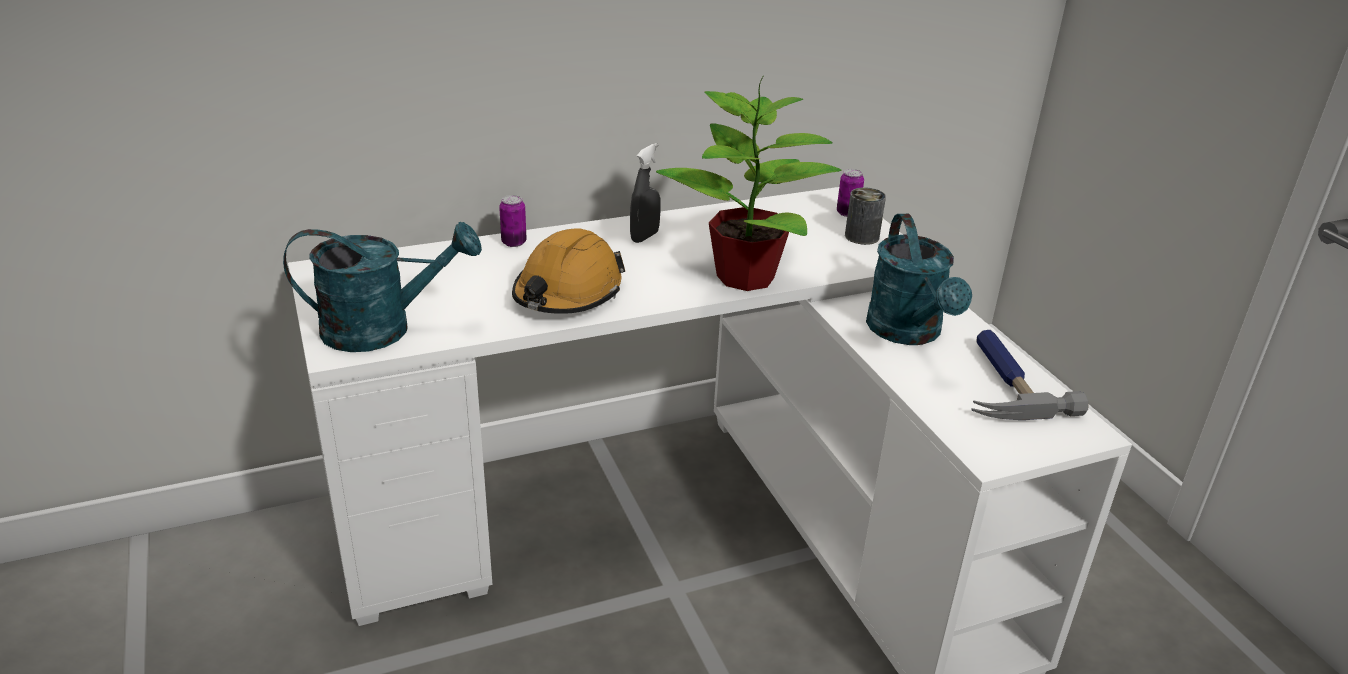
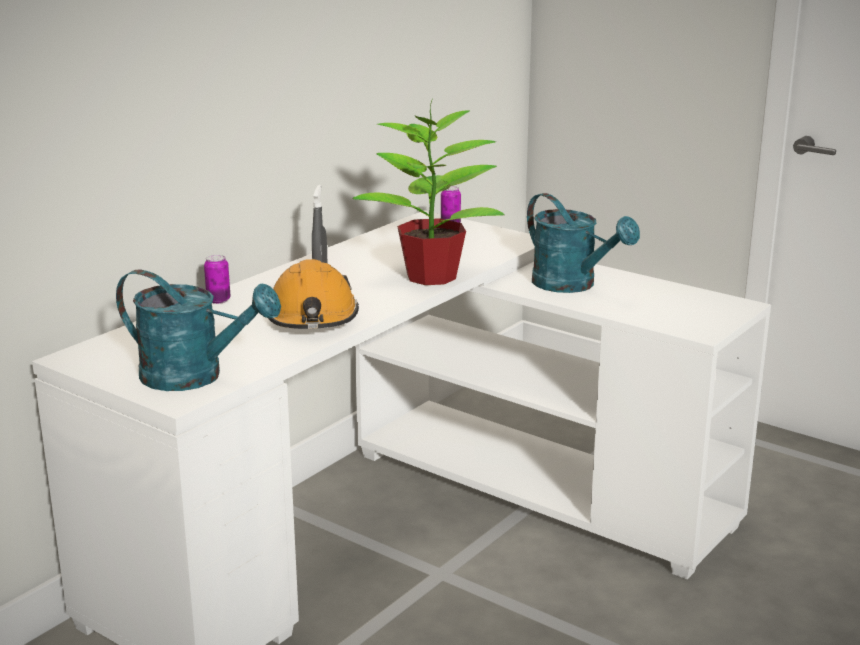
camera: 30 degrees left, 10 degrees down
turquoise watering can [283,222,482,352] -> turquoise watering can turned 60 degrees clockwise [116,269,281,391]
can [845,187,886,245] -> none
hammer [971,330,1089,420] -> none

